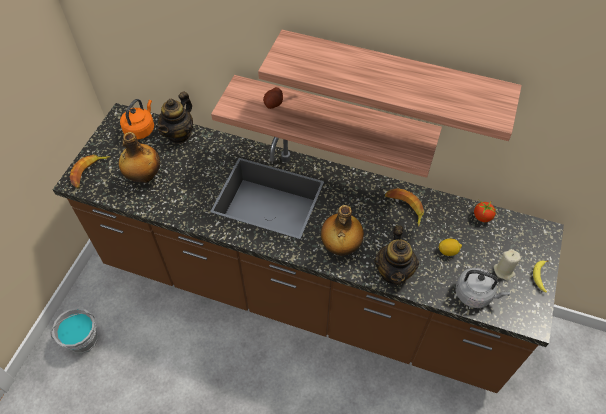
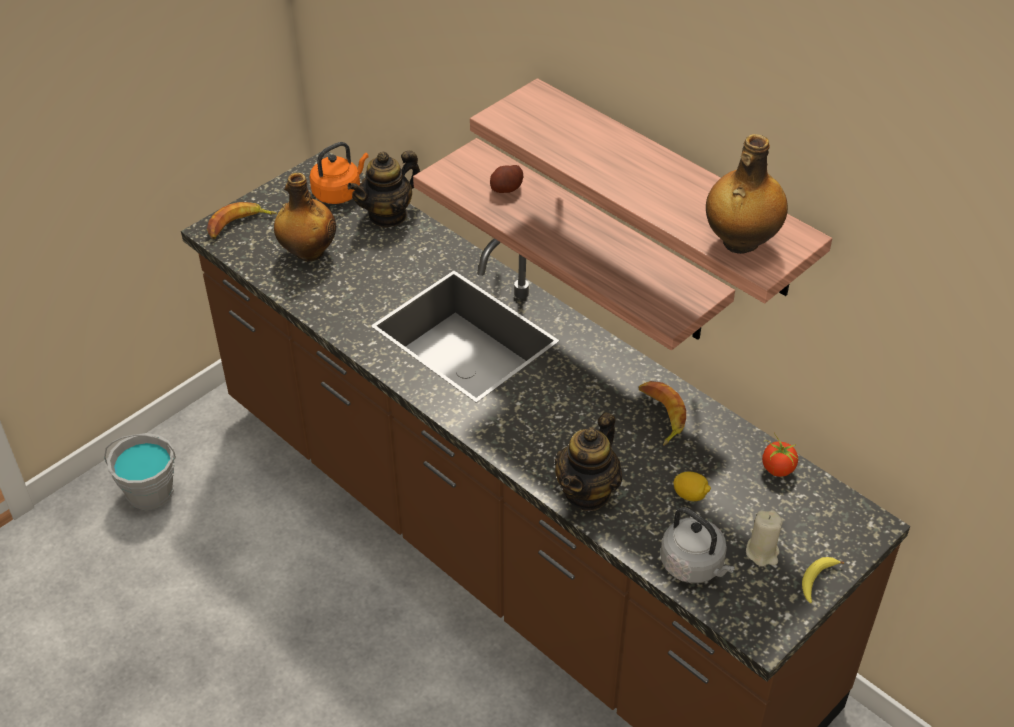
camera: 25 degrees right, 10 degrees down
bottle [321,205,364,255] -> bottle moved to [706,134,788,254]

